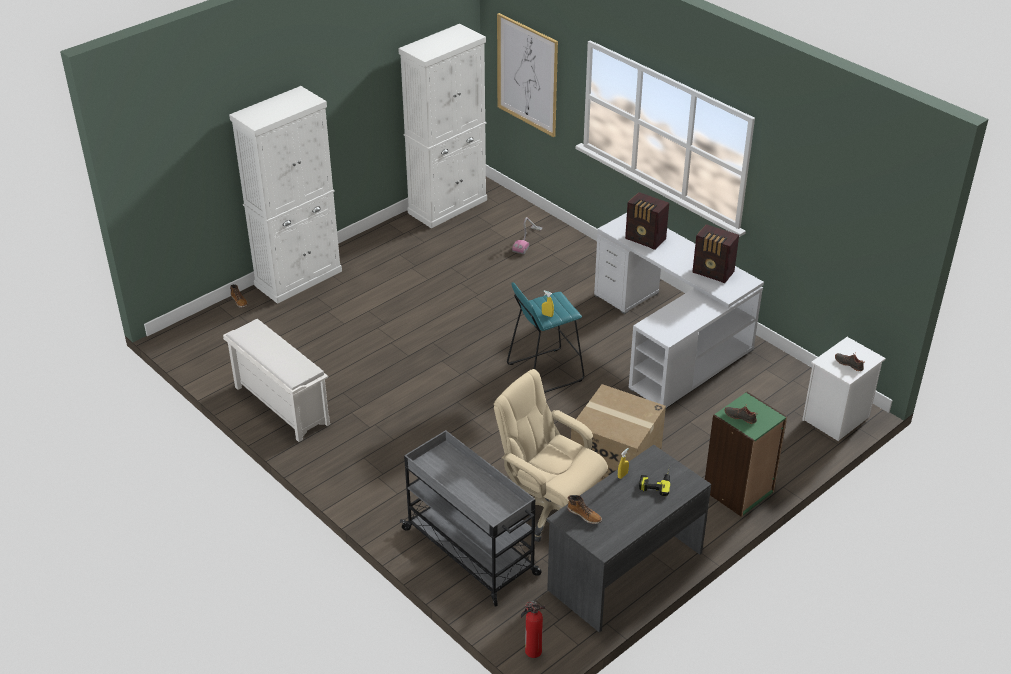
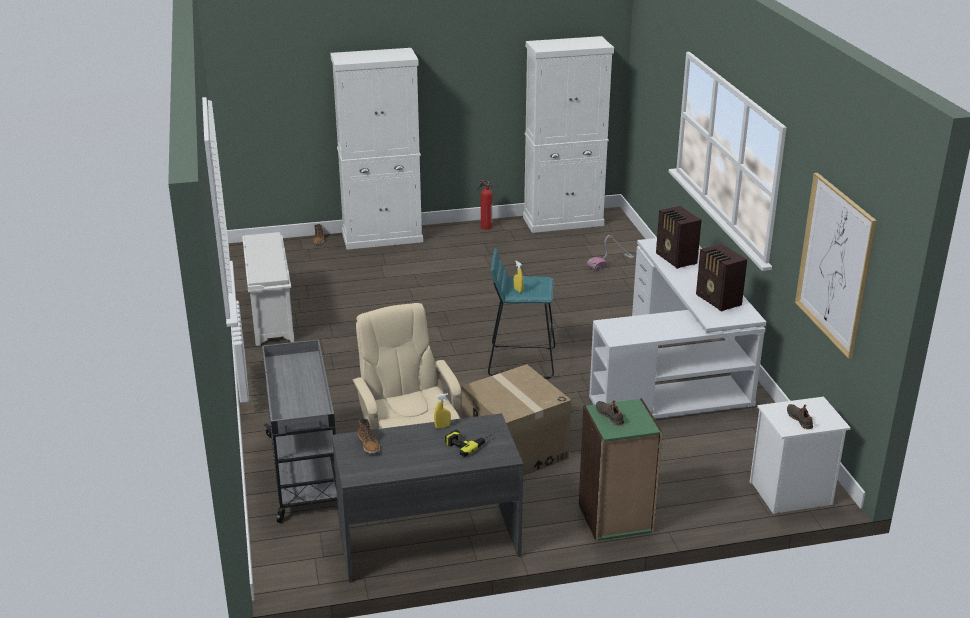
camera: 30 degrees right, 10 degrees down
picture [497,13,558,137] -> picture moved to [795,173,877,359]
fire extinguisher [521,600,545,658] -> fire extinguisher moved to [477,180,494,230]

